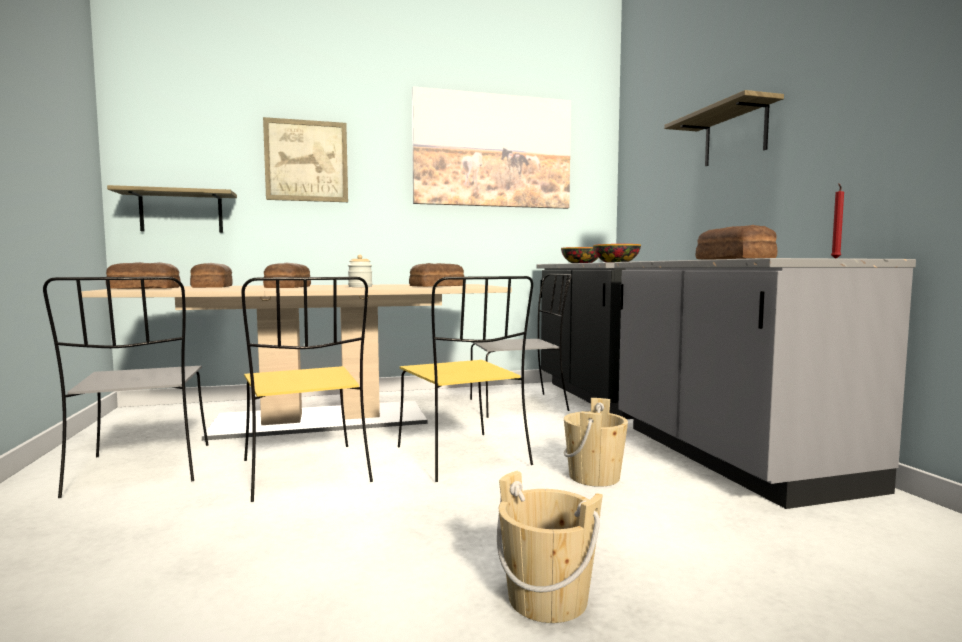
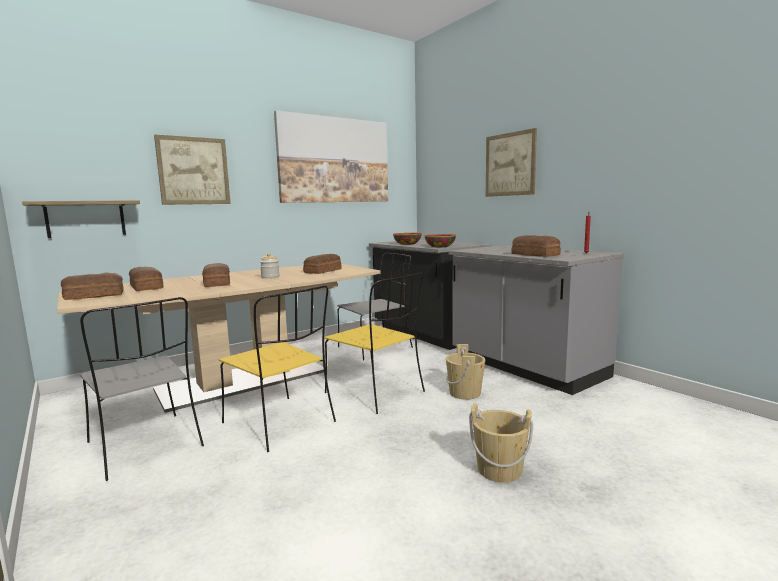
camera: 20 degrees left, 5 degrees up
shelf [664,90,784,166] -> picture [486,128,537,197]

